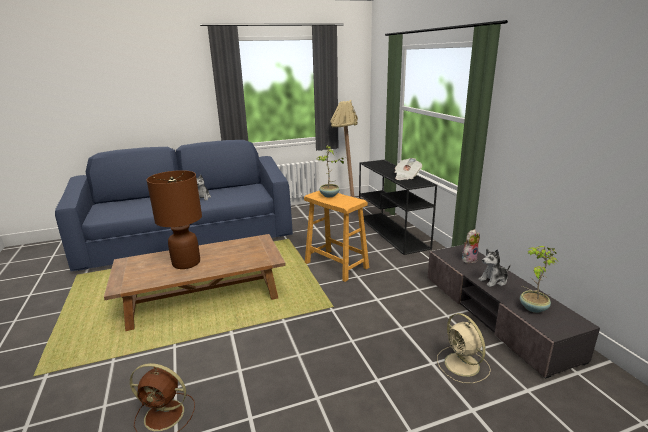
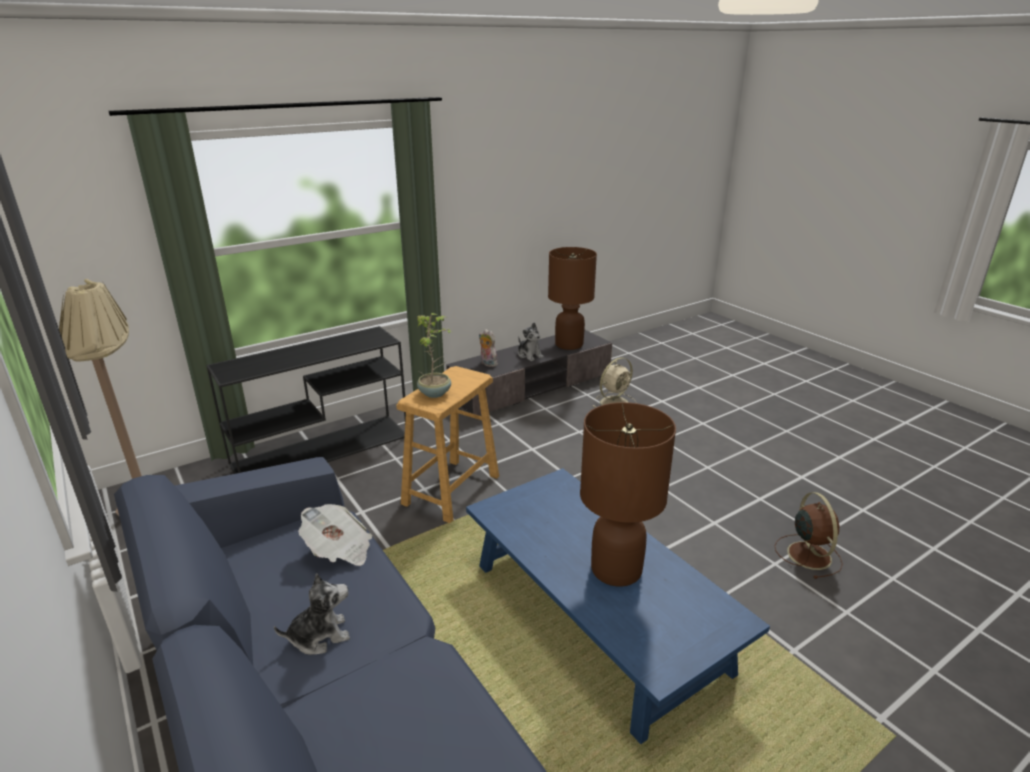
camera: 105 degrees left, 5 degrees up
brown coffee table [104,234,286,331] -> blue coffee table [466,468,770,744]
newspaper [394,158,422,180] -> newspaper moved to [298,504,372,566]
potted plant [520,246,557,313] -> brown table lamp [548,247,597,350]

